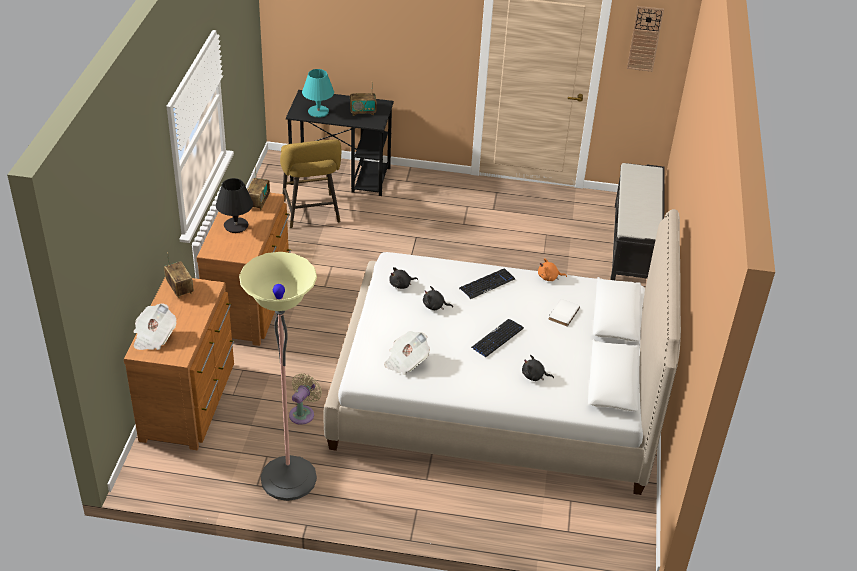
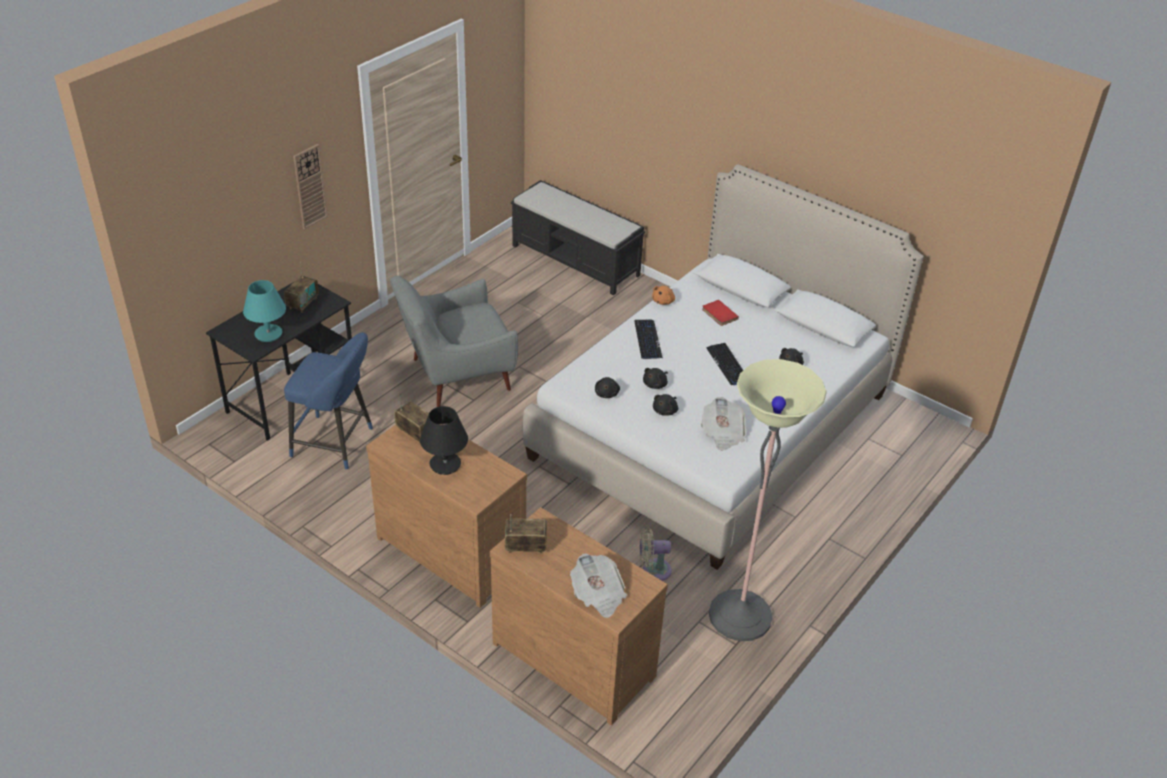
camera: 60 degrees left, 0 degrees up
yellow stool [280,140,341,228] -> blue stool [284,332,373,470]
beige fan [289,373,322,425] -> beige fan turned 60 degrees counterclockwise [640,527,672,581]
white book [549,299,580,327] -> red book [702,300,739,326]
wall clock [627,6,664,72] -> wall clock moved to [293,144,328,229]
none -> grey armchair [390,276,518,407]
none -> black plush toy [653,394,678,416]

